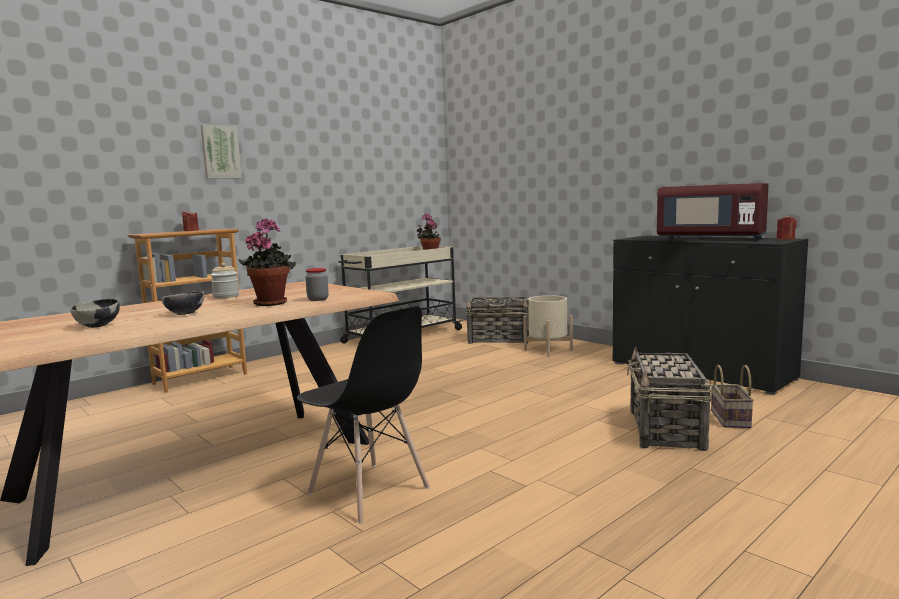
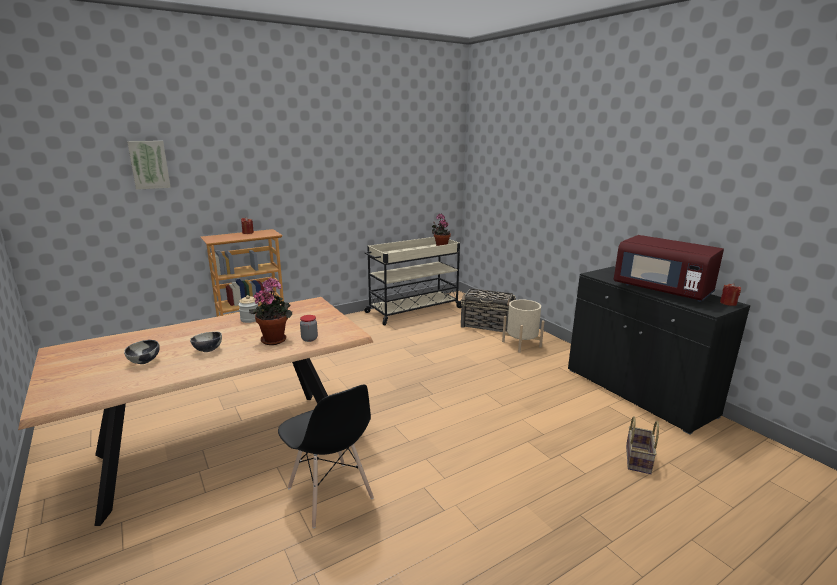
camera: 10 degrees right, 10 degrees up
picture [200,125,242,179] -> picture moved to [127,141,171,190]
basket [627,346,712,451] -> none

